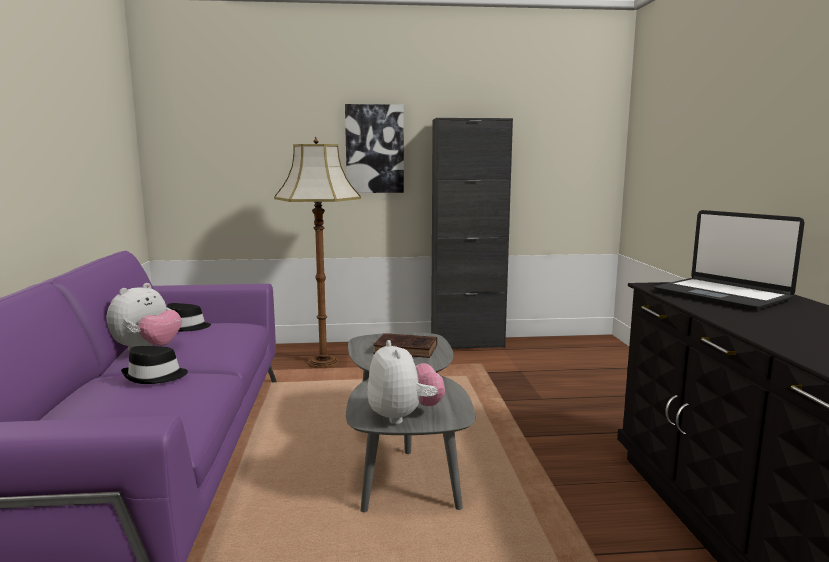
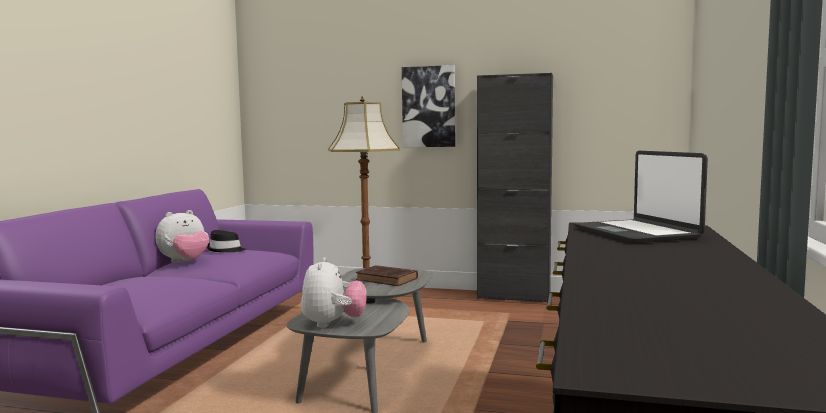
camera: 20 degrees right, 5 degrees down
black hat [121,346,188,384] -> none

